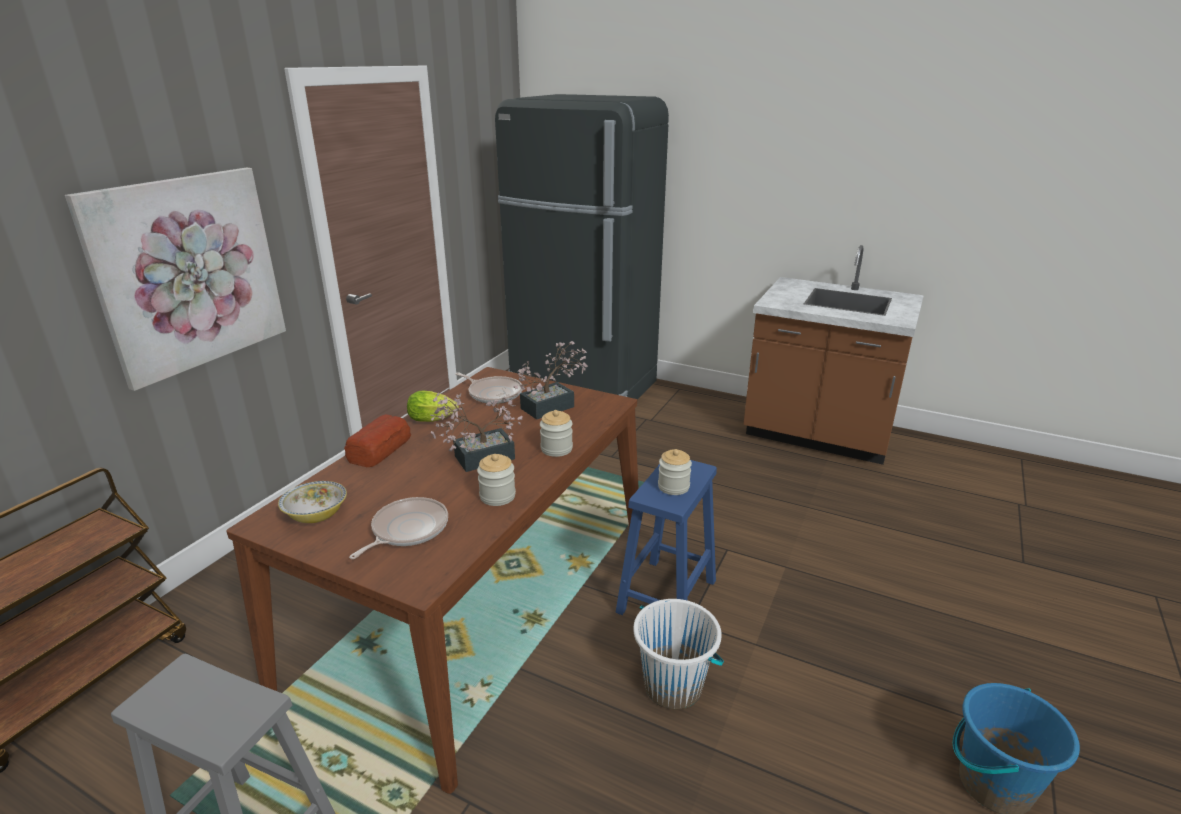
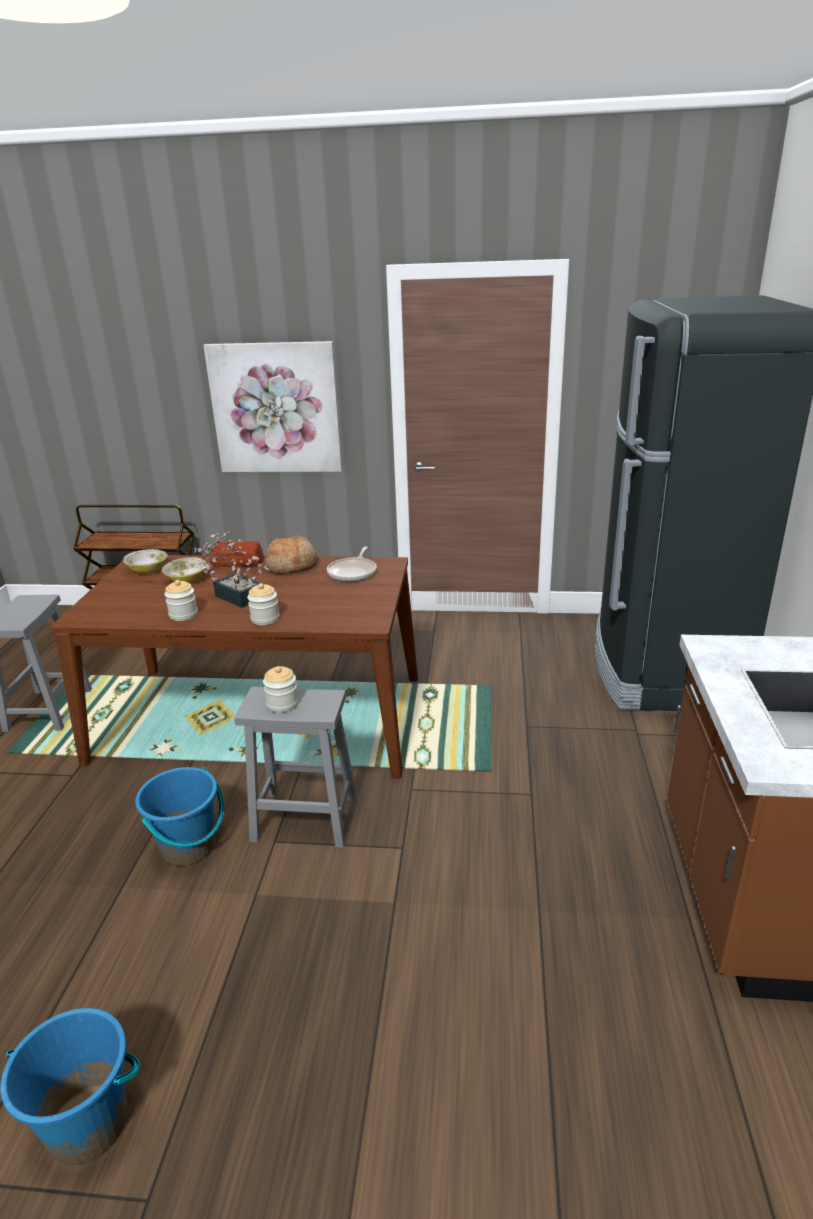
camera: 70 degrees right, 0 degrees up
frying pan [349,497,448,559] -> none
lettuce [407,390,459,422] -> bread [264,536,318,574]
potted plant [514,341,588,420] -> none
blue stool [616,460,717,615] -> grey stool [234,687,357,848]
white bucket [633,599,724,710] -> blue bucket [135,767,224,866]
none -> bowl [162,557,207,583]

